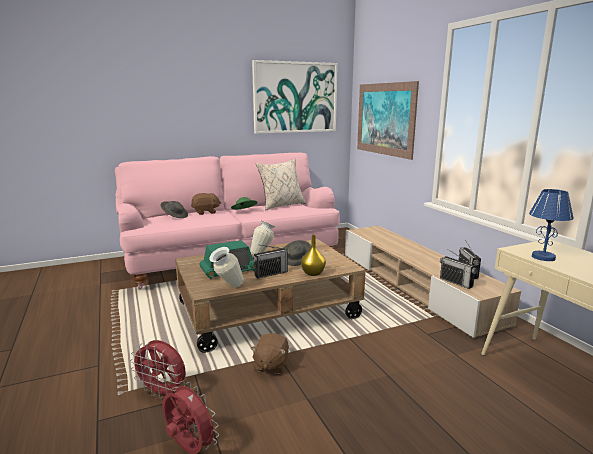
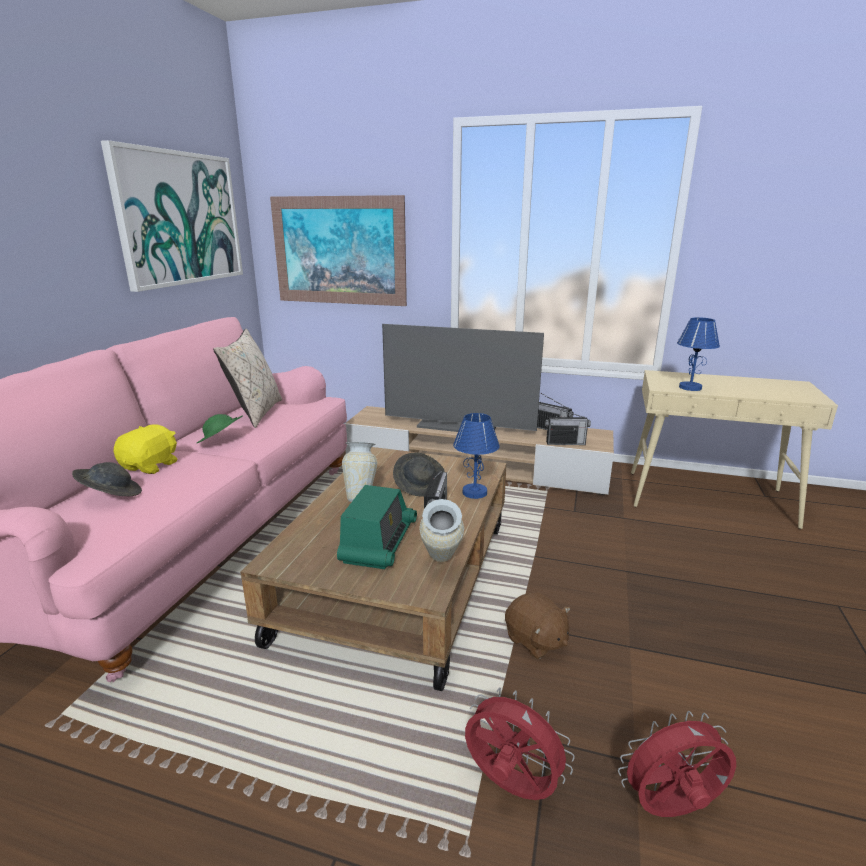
camera: 50 degrees left, 5 degrees up
red fan [130,340,186,399] -> red fan turned 120 degrees counterclockwise [465,688,575,800]
brown plush toy [191,193,221,215] -> yellow plush toy [113,424,178,474]
yellow vase [301,235,326,276] -> blue table lamp [453,413,500,499]
none -> television [382,324,544,432]

